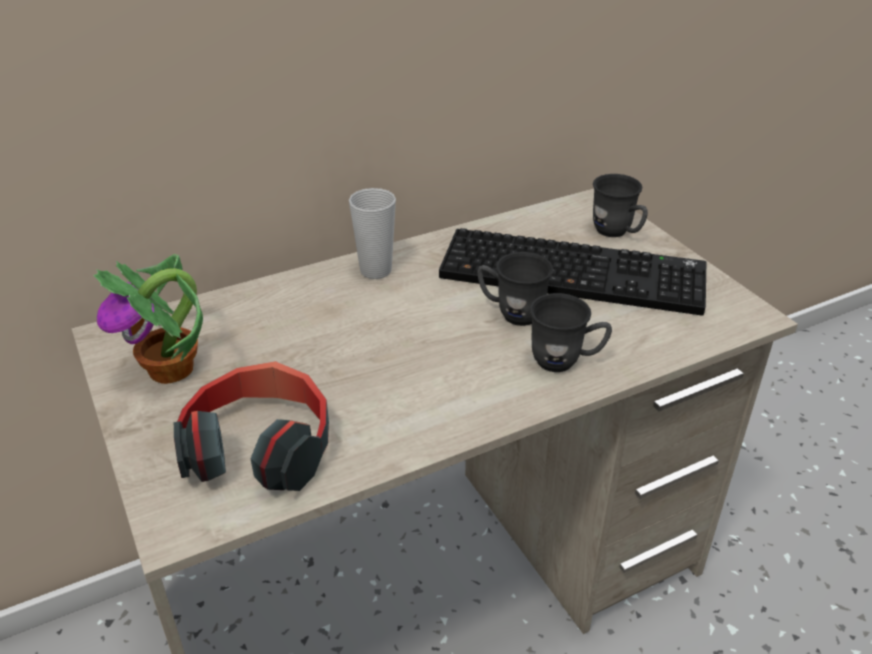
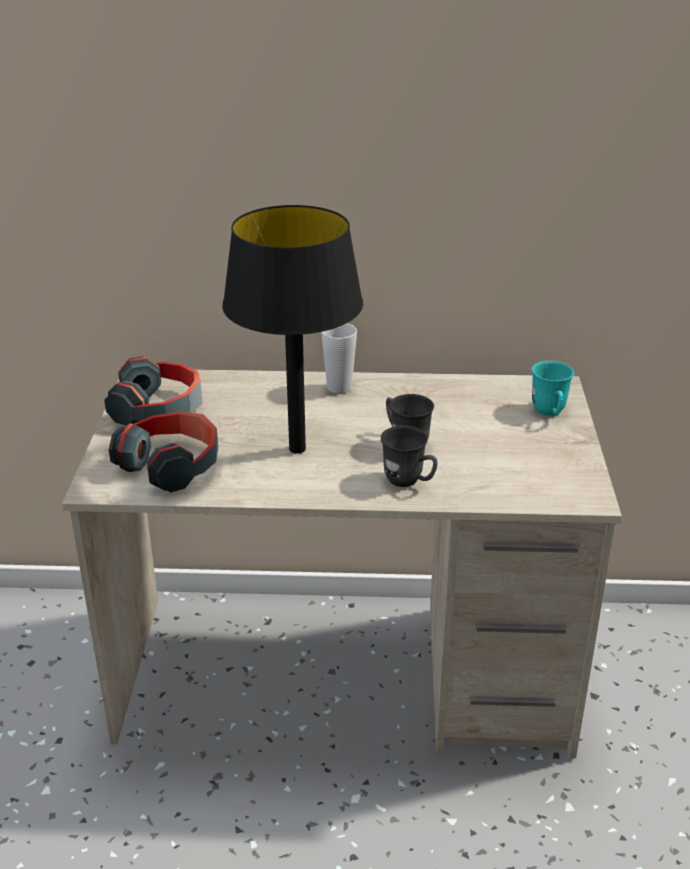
camera: 30 degrees right, 5 degrees down
potted plant [93,254,203,384] -> headphones [104,356,203,426]
keyboard [439,228,706,315] -> none
grey mug [593,174,648,237] -> turquoise mug [531,361,574,416]
none -> black table lamp [222,205,363,454]

